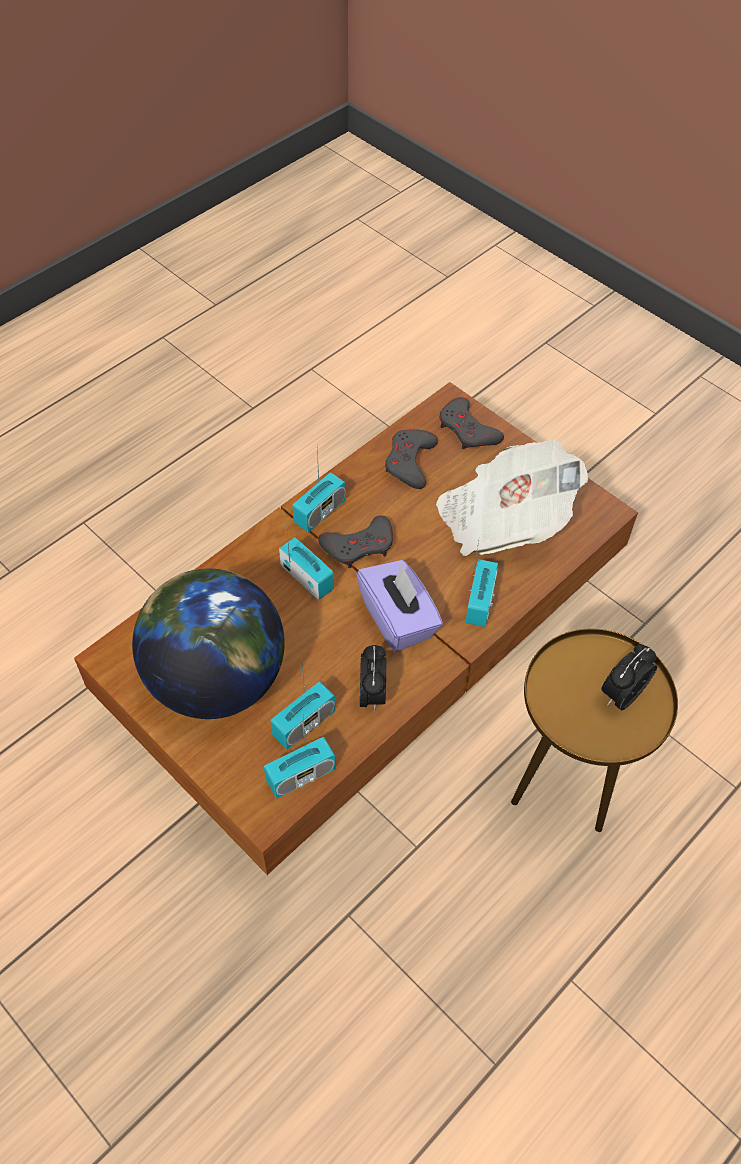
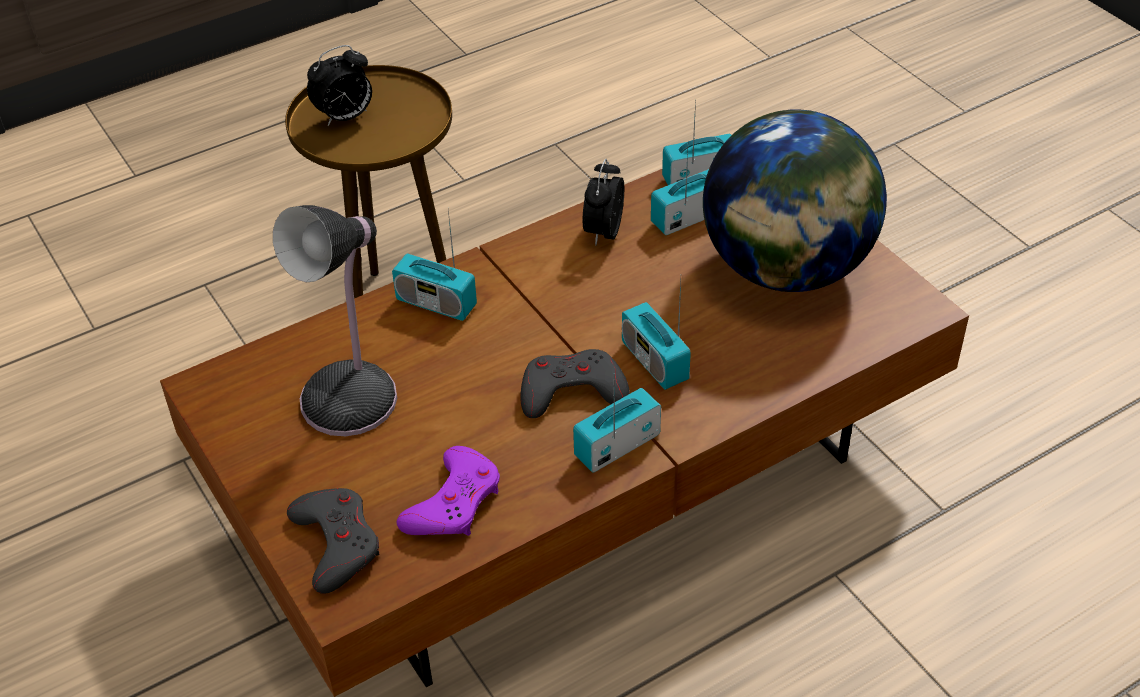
camera: 165 degrees left, 10 degrees down
purple tissue box [356,560,443,652] -> none
grey game controller [385,429,438,489] -> purple game controller [397,446,500,536]
newspaper [436,440,588,556] -> table lamp [273,205,397,436]
radio [465,541,498,627] -> radio turned 90 degrees counterclockwise [392,210,477,321]

